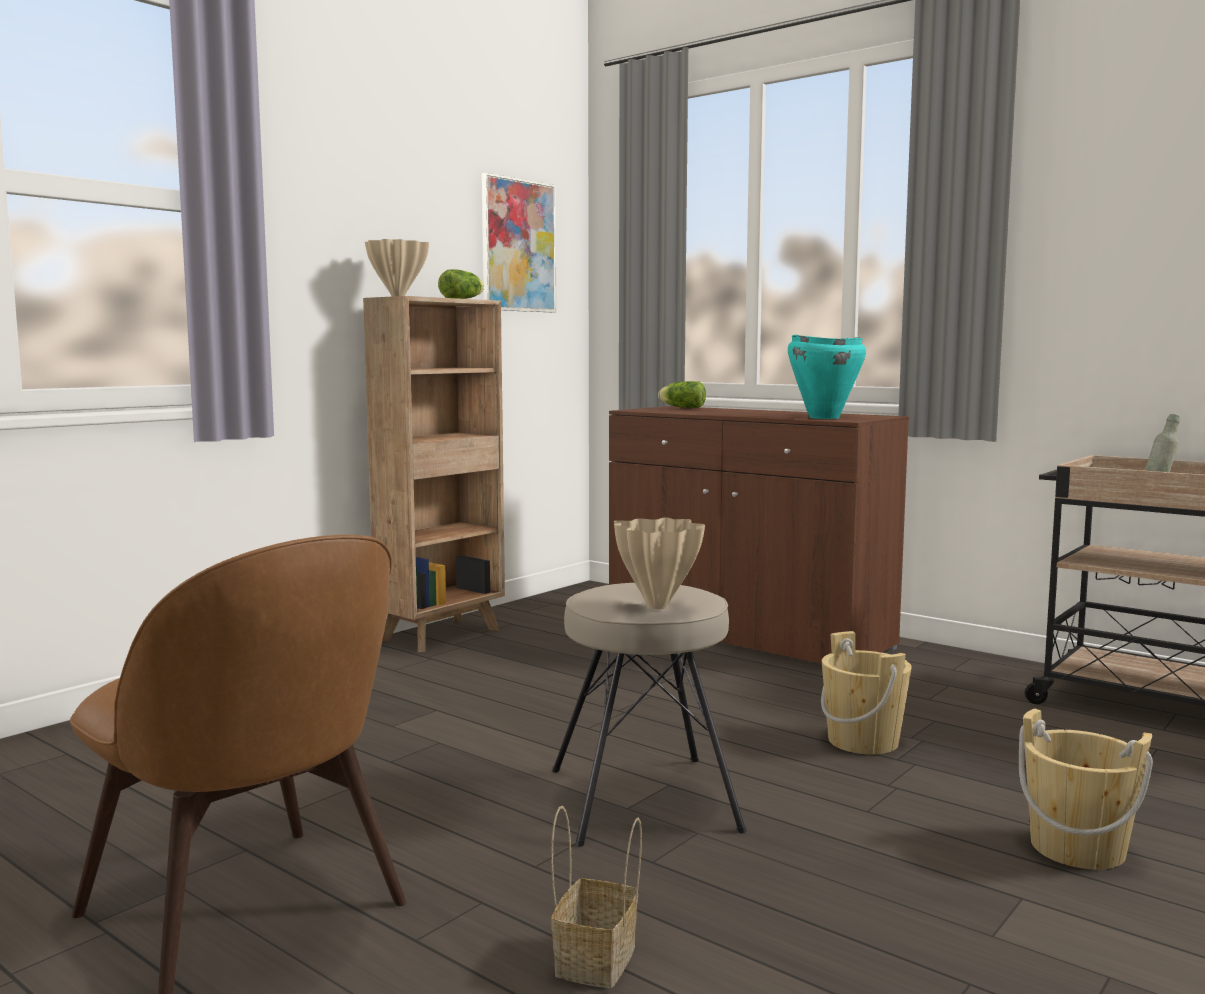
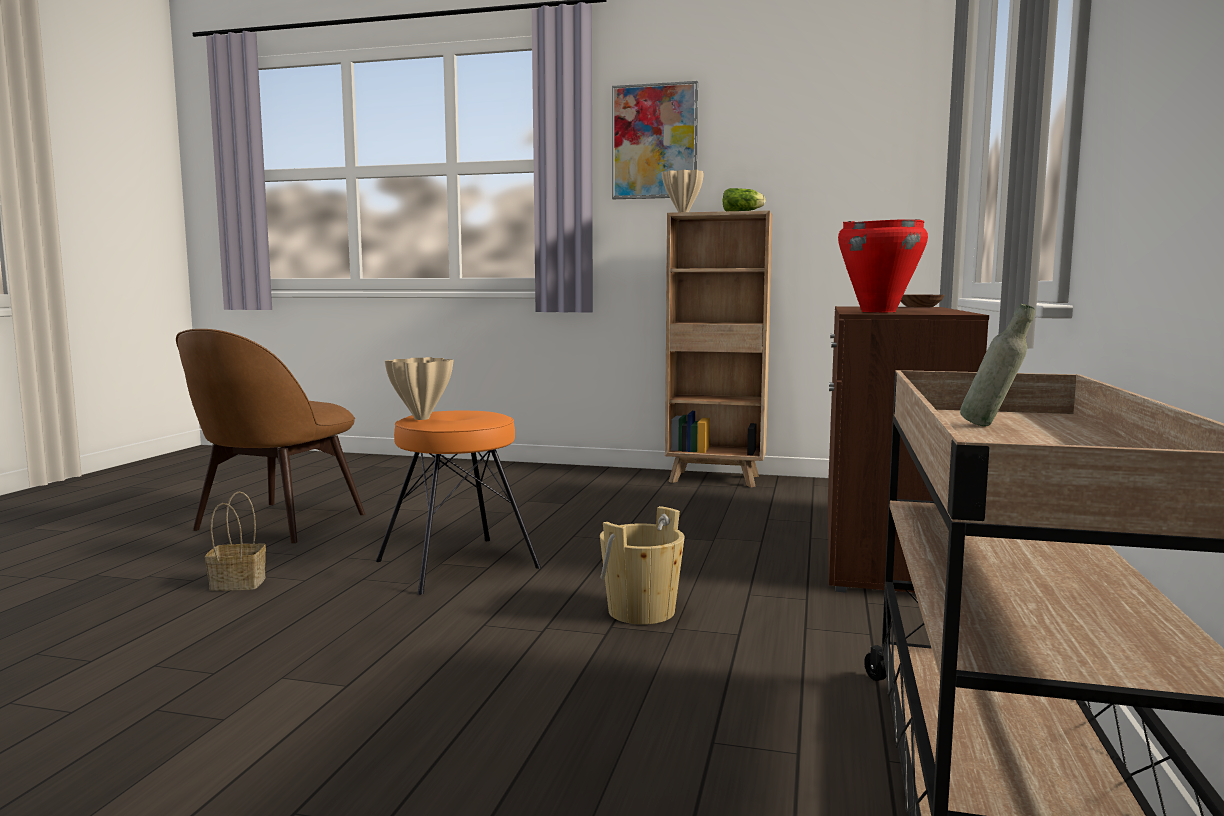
camera: 65 degrees right, 0 degrees up
picture [482,173,557,312] -> picture moved to [612,81,698,199]
beige stool [552,583,746,847] -> orange stool [376,410,541,595]
lettuce [658,381,706,408] -> brown bowl [901,295,945,307]
turquoise cooking pot [788,335,866,419] -> red cooking pot [838,219,928,312]
beige bucket [1019,709,1153,870] -> none

